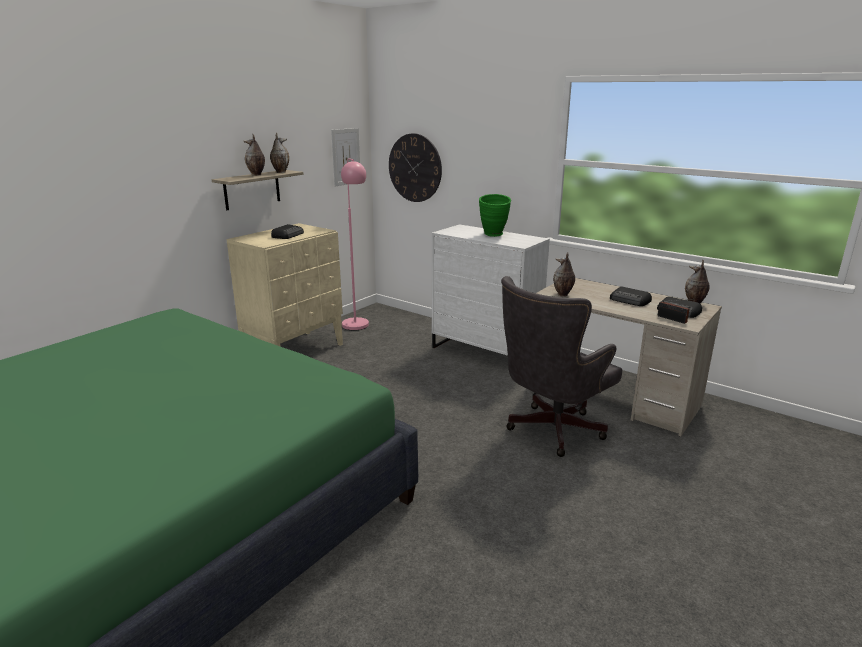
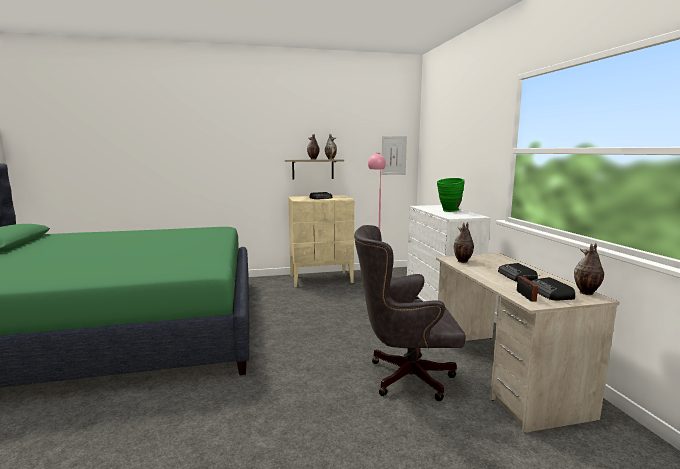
camera: 40 degrees right, 10 degrees down
wall clock [389,133,442,202] -> none

